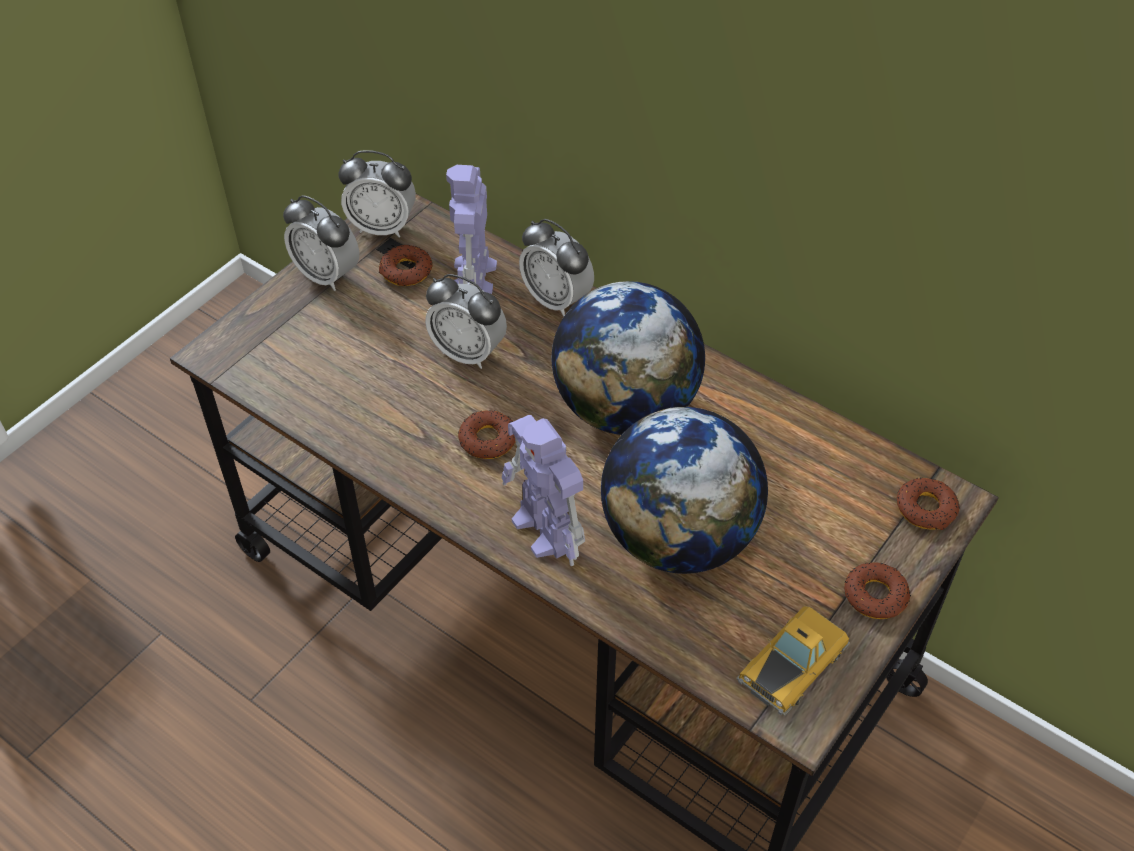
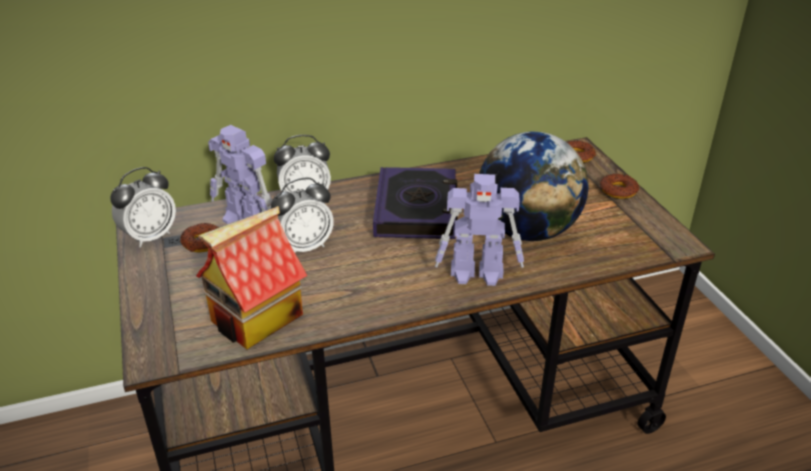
camera: 55 degrees left, 15 degrees down
alarm clock [283,195,359,291] -> none
donut [458,410,516,459] -> none
globe [552,281,705,435] -> book [373,167,458,239]
toy car [736,606,850,716] -> none
none -> toy house [196,206,307,349]

